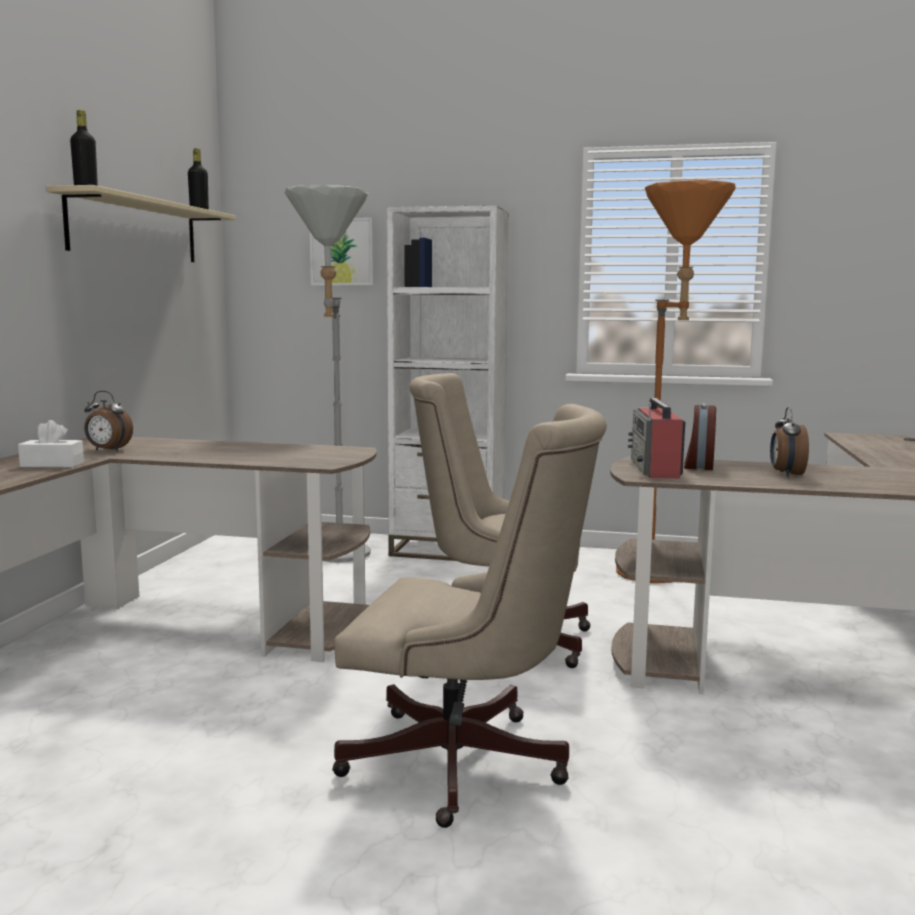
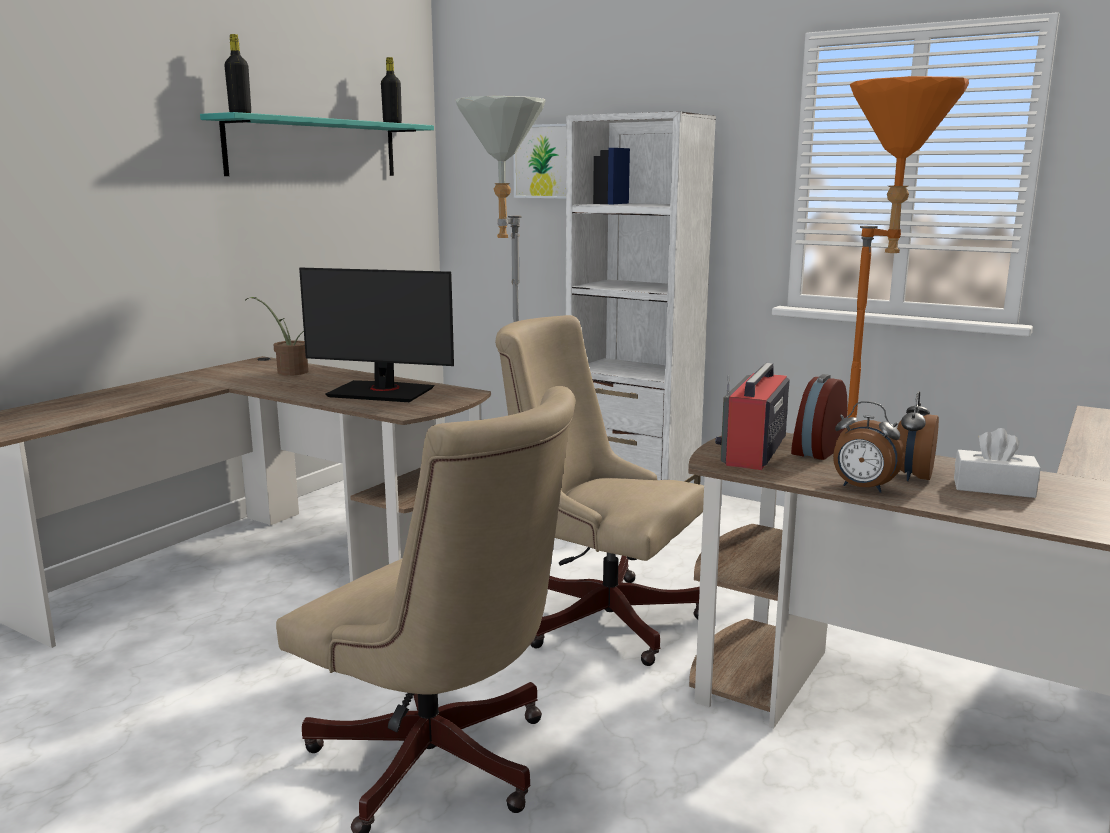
camera: 20 degrees right, 5 degrees up
white tissue box [18,420,84,467] -> white tissue box moved to [954,428,1040,498]
beige shelf [47,185,236,262] -> turquoise shelf [200,112,434,176]
alarm clock [84,391,133,451] -> alarm clock moved to [833,401,905,493]
none -> potted plant [245,297,308,376]
none -> monitor [299,268,454,402]

